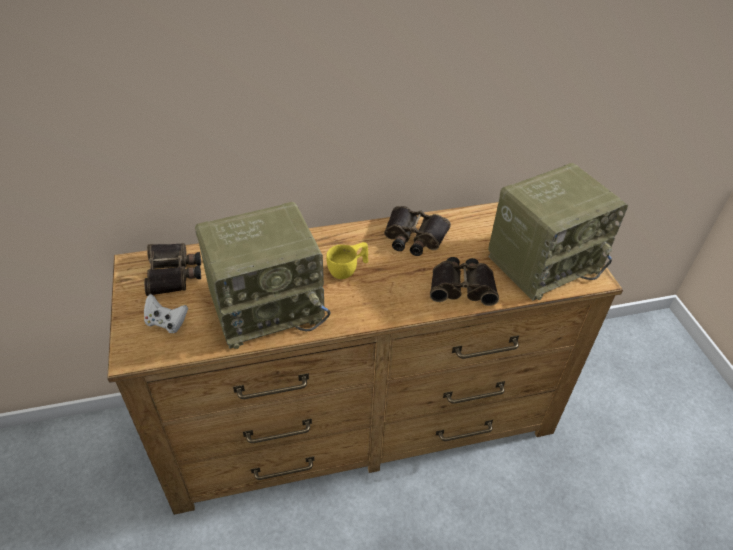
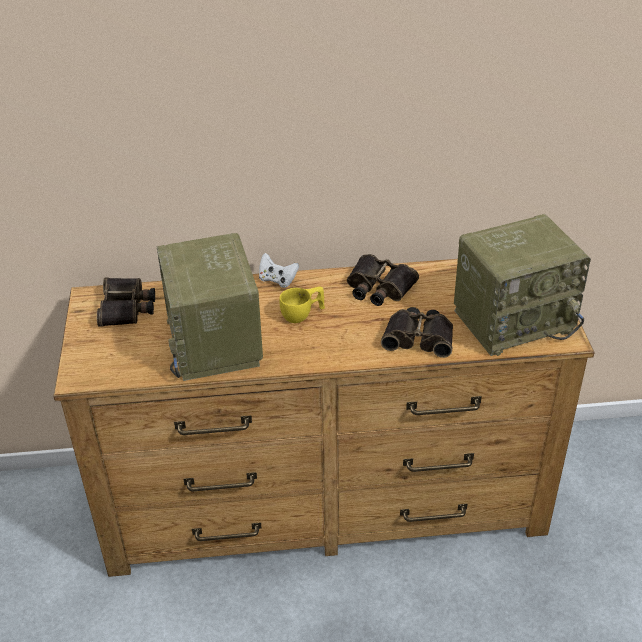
camera: 10 degrees right, 5 degrees down
white game controller [144,294,188,333] -> white game controller moved to [259,253,299,288]
radio [195,202,330,349] -> radio turned 90 degrees clockwise [157,233,263,381]

